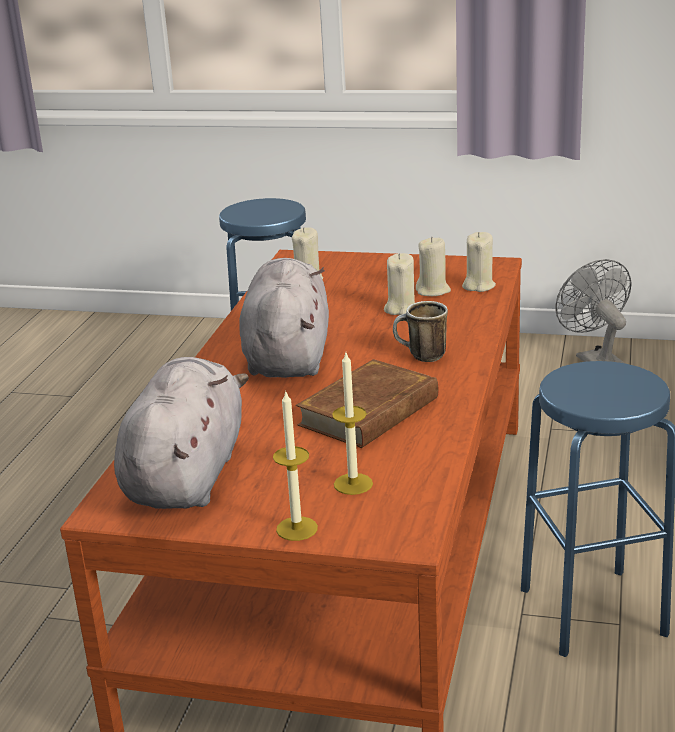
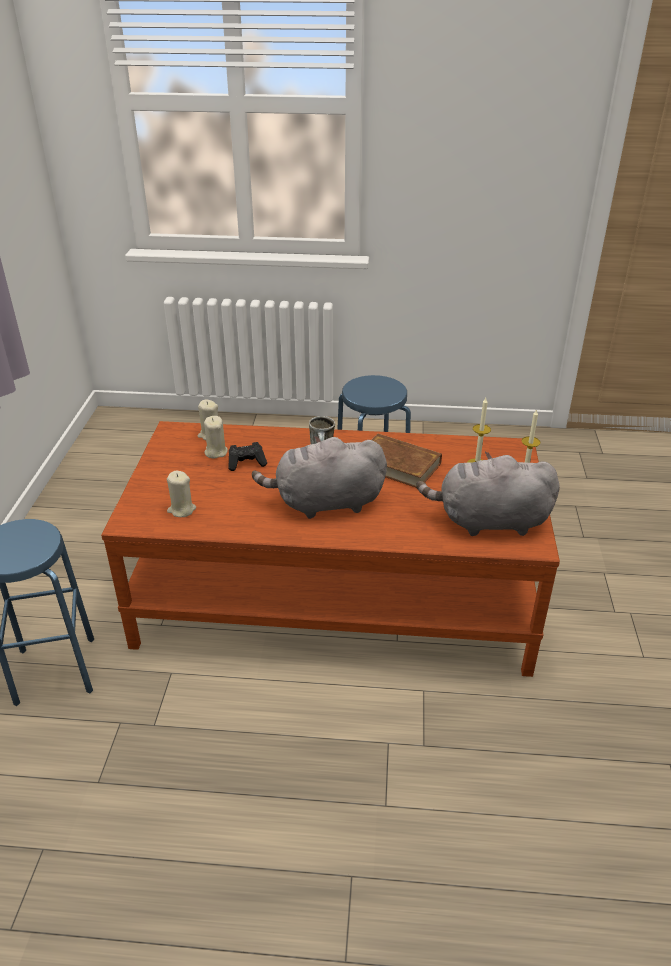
camera: 100 degrees left, 10 degrees up
beige candle [384,253,415,315] -> black game controller [229,442,267,471]
grey fan [556,259,632,363] -> none

